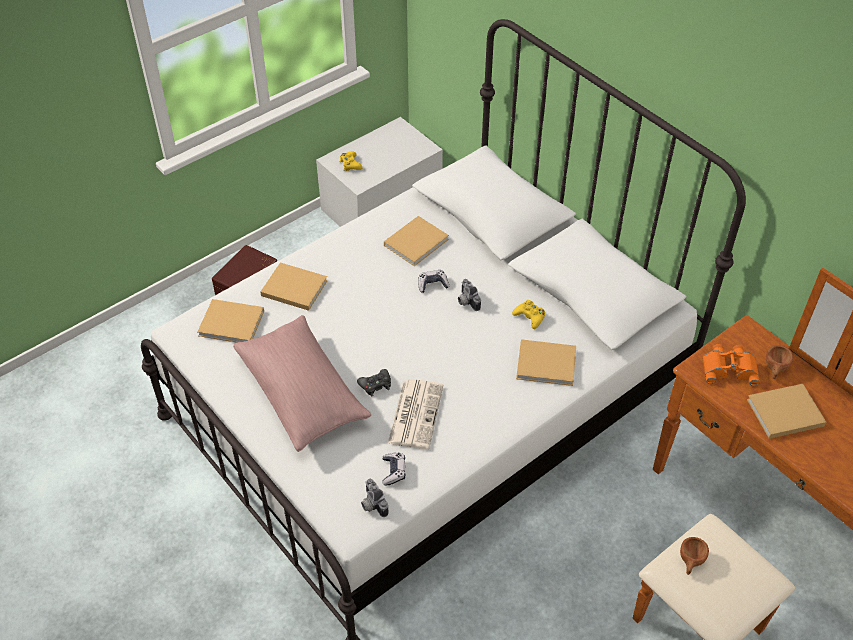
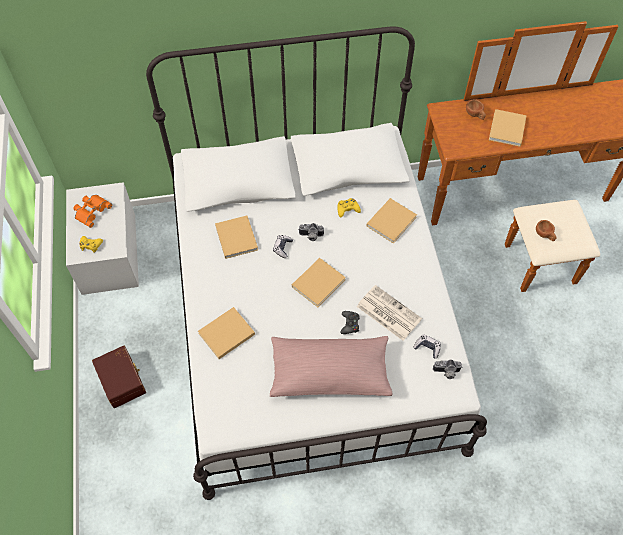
camera: 60 degrees left, 10 degrees up
beige book [197,299,264,343] -> beige book moved to [292,258,346,307]
orange binoculars [703,344,760,386] -> orange binoculars moved to [73,195,112,228]

